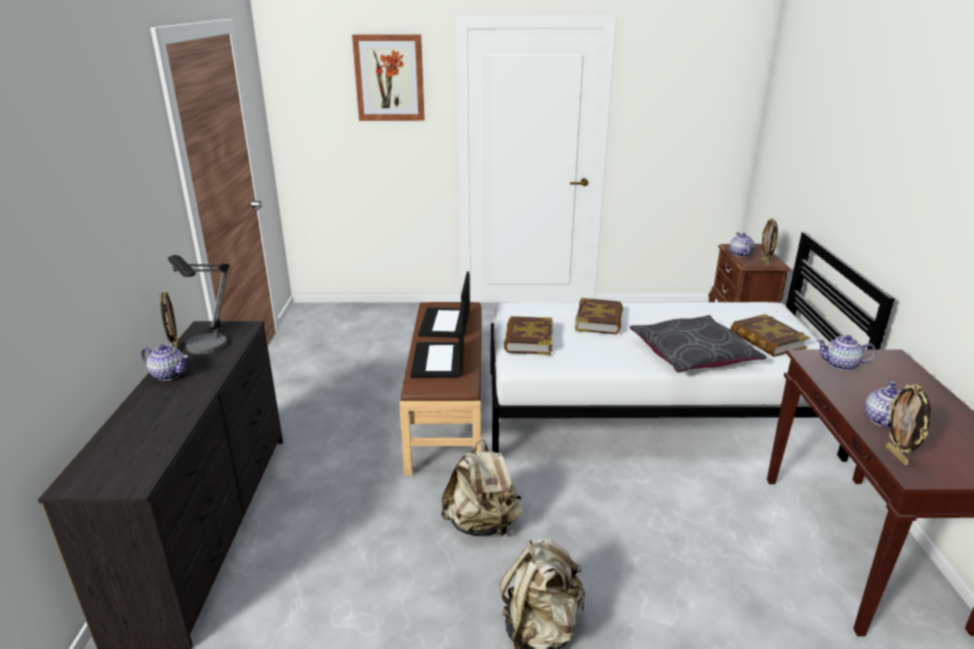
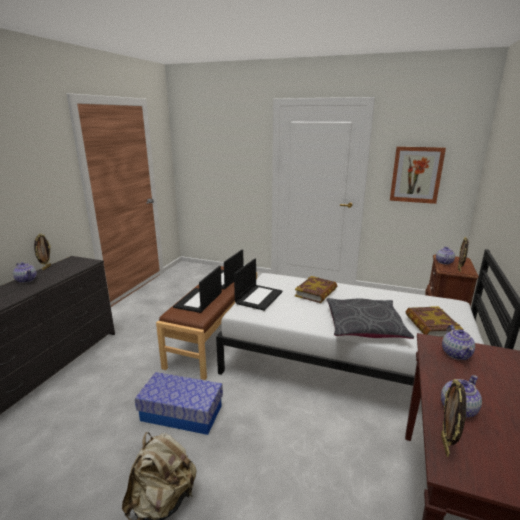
camera: 20 degrees right, 5 degrees down
table lamp [168,255,230,354] -> none
picture [352,34,425,121] -> picture moved to [390,146,446,204]
beige backpack [441,440,522,538] -> storage box [135,372,223,435]
book [504,316,553,355] -> laptop [234,259,283,311]
teapot [816,335,876,371] -> teapot turned 120 degrees counterclockwise [442,325,475,360]

